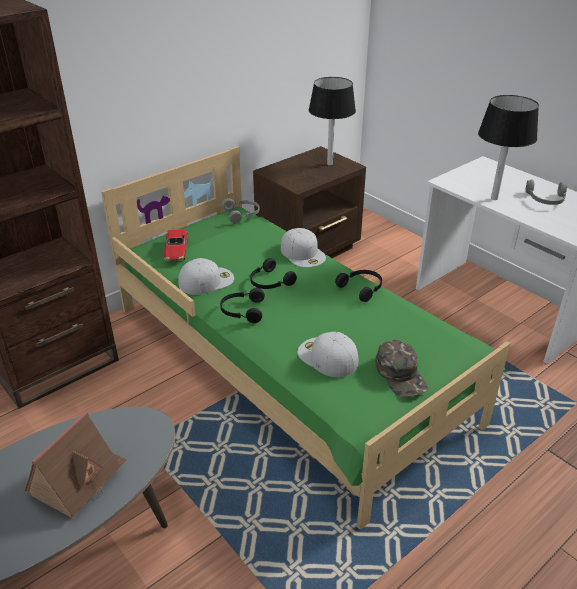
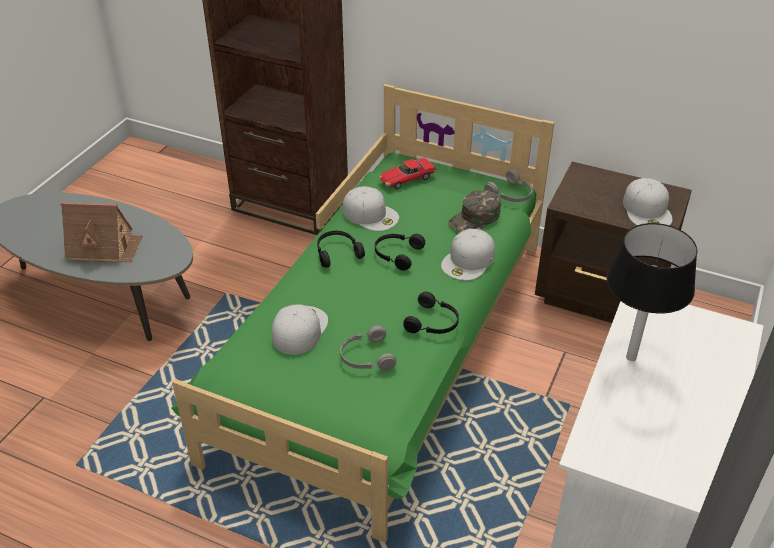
camera: 65 degrees right, 5 degrees up
black table lamp [309,77,356,166] -> white cap [623,178,672,226]
green cap [375,340,428,397] -> green cap moved to [448,190,501,232]
grey headphones [526,179,567,205] -> grey headphones moved to [340,325,396,371]

